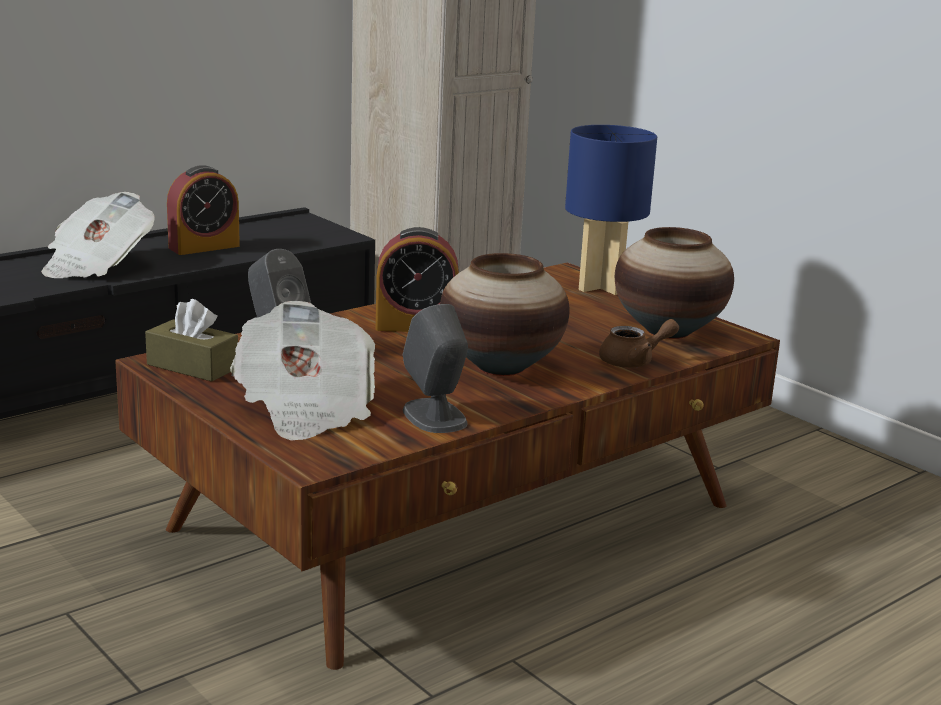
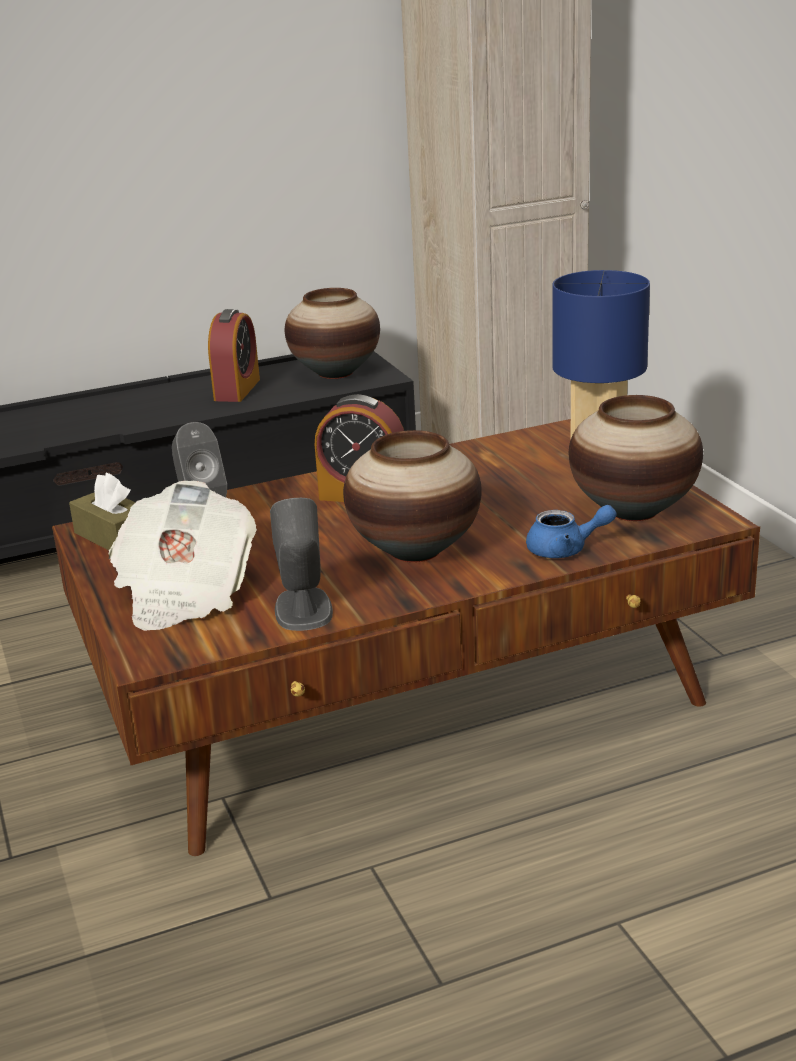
camera: 20 degrees right, 5 degrees up
newspaper [41,192,154,278] -> none
alarm clock [167,165,240,255] -> alarm clock turned 60 degrees counterclockwise [208,309,260,402]
brown teapot [599,319,679,368] -> blue teapot [526,505,616,558]
none -> vase [285,288,380,379]

